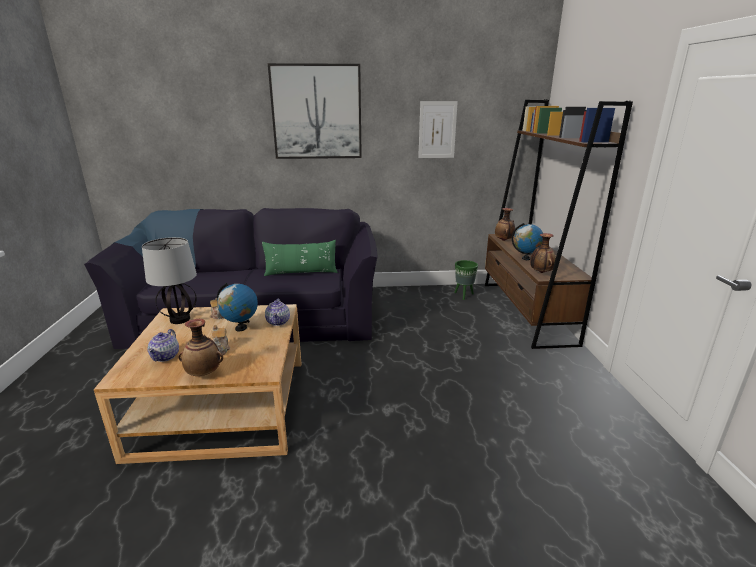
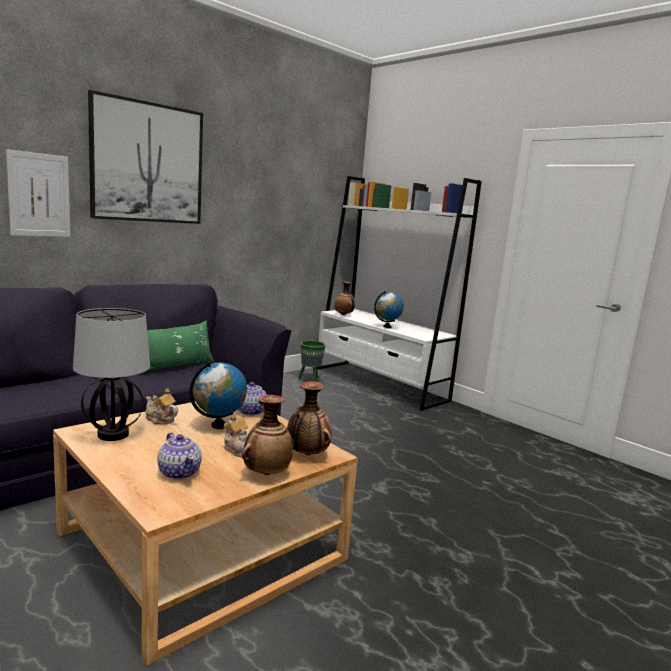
camera: 40 degrees left, 10 degrees down
picture [418,101,458,158] -> picture moved to [6,149,70,237]
brown bookcase [485,99,633,349] -> white bookcase [317,176,482,411]
vase [530,233,556,273] -> vase moved to [287,381,332,455]

